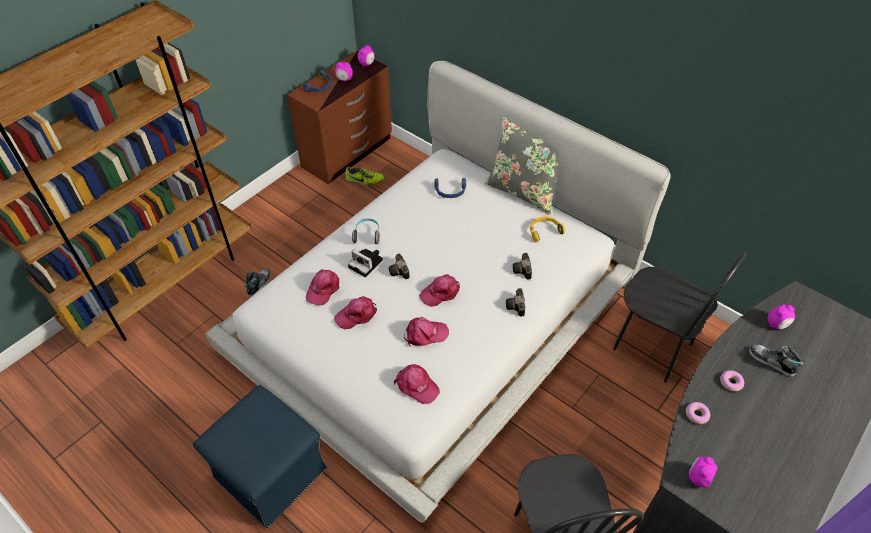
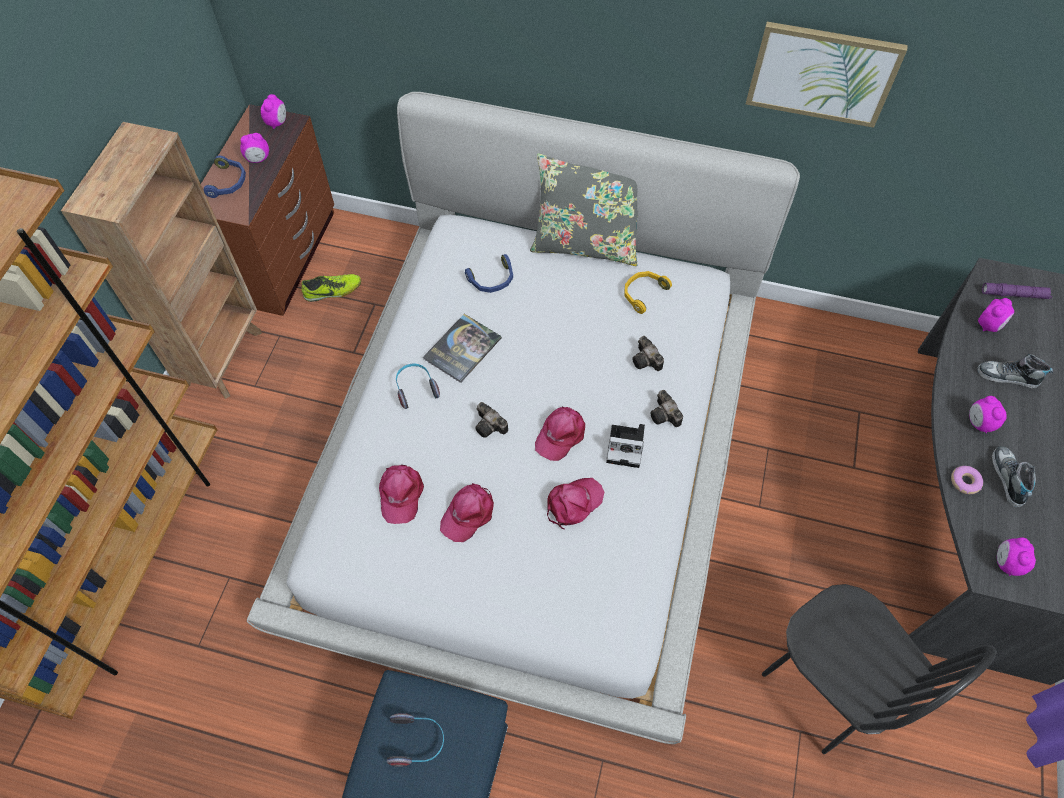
camera: 25 degrees left, 10 degrees up
shoe [244,269,271,297] -> shoe moved to [992,446,1036,508]
camera [348,249,383,277] -> camera moved to [606,424,645,468]
pink cap [394,364,440,404] -> none
black chair [613,252,747,383] -> none
donut [720,370,744,391] -> alarm clock [969,396,1007,433]
none -> brown bookcase [61,122,262,399]
none -> headphones [386,713,444,767]
none -> book [423,314,502,383]
none -> picture [746,22,908,128]
none -> purple flashlight [982,283,1052,299]

